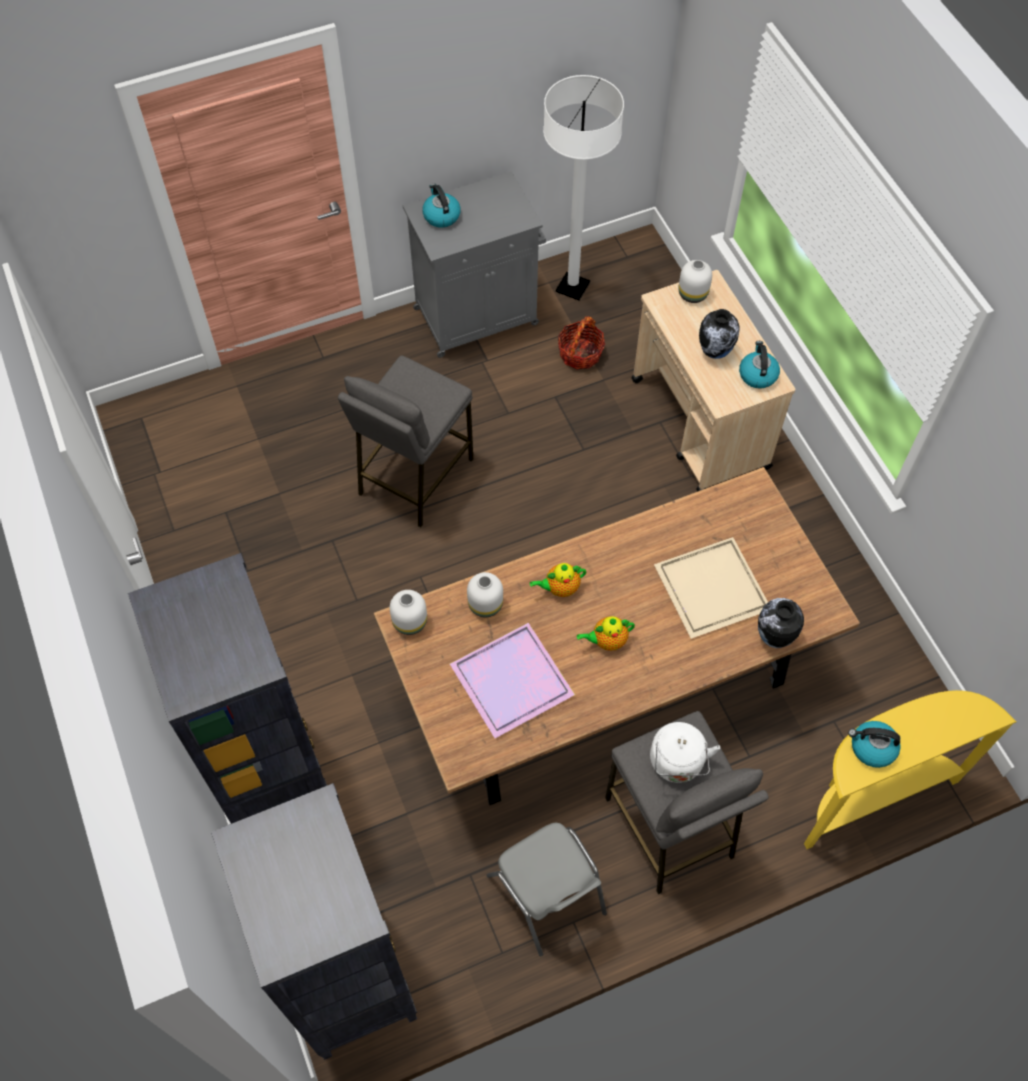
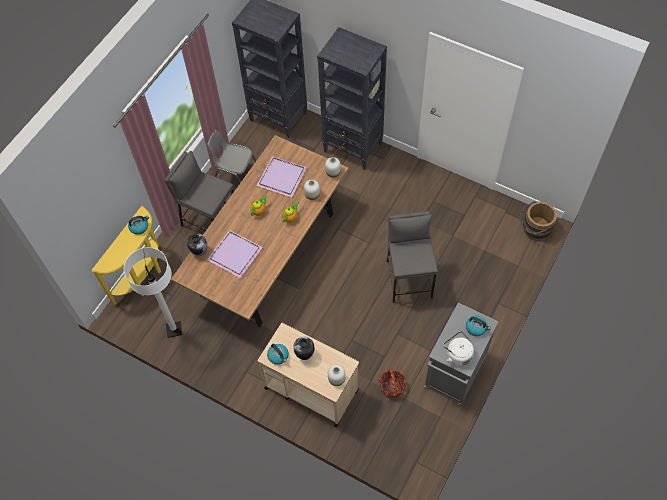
camera: 145 degrees right, 0 degrees up
white floor lamp [543,75,624,301] -> white floor lamp moved to [124,247,182,338]
white kettle [650,722,720,783] -> white kettle moved to [443,331,474,366]
beige tray [654,537,768,639] -> purple tray [207,230,263,278]
none -> brown bucket [520,201,557,241]

